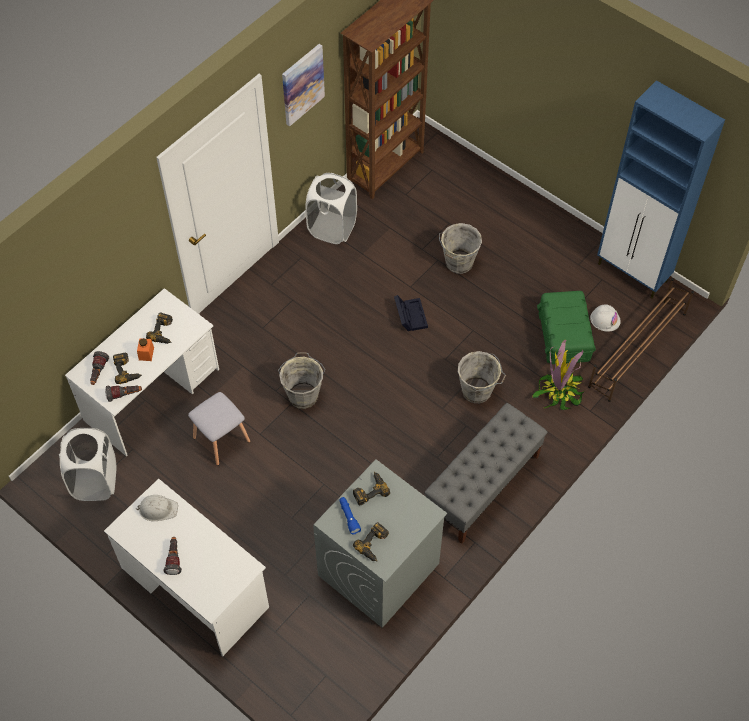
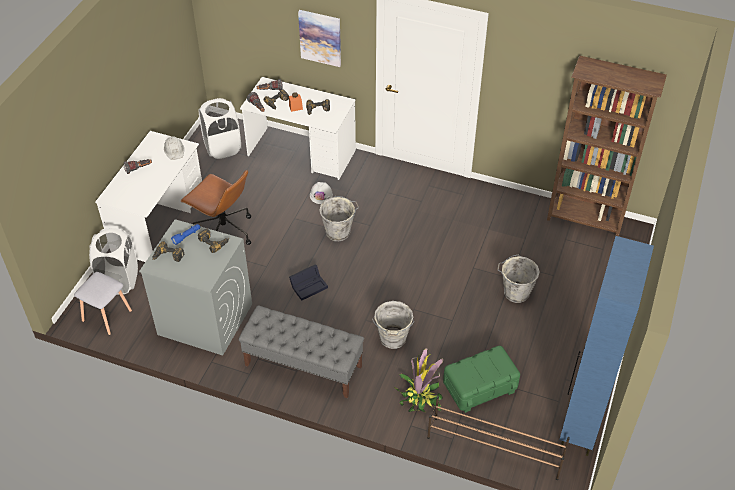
camera: 70 degrees right, 10 degrees down
grey stool [188,392,250,466] -> grey stool moved to [74,272,132,335]
picture [282,44,325,126] -> picture moved to [298,10,341,67]
white laundry basket [305,173,357,244] -> white laundry basket moved to [89,228,138,295]
black storage box [394,295,428,331] -> black storage box moved to [289,264,328,301]
white hard hat [590,304,621,332] -> white hard hat moved to [310,182,333,204]
none -> brown office chair [181,170,251,245]

